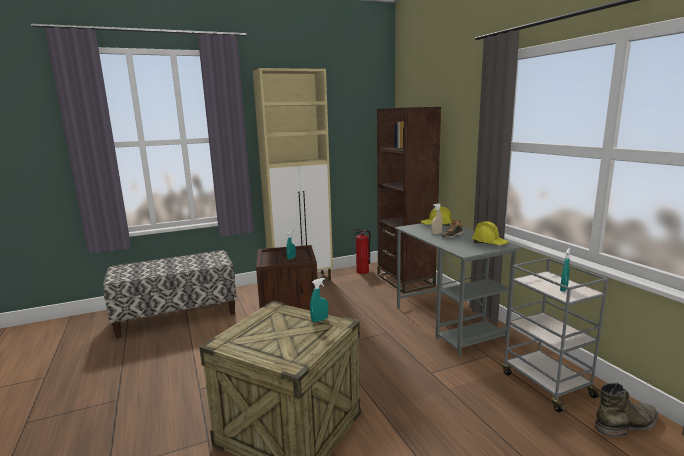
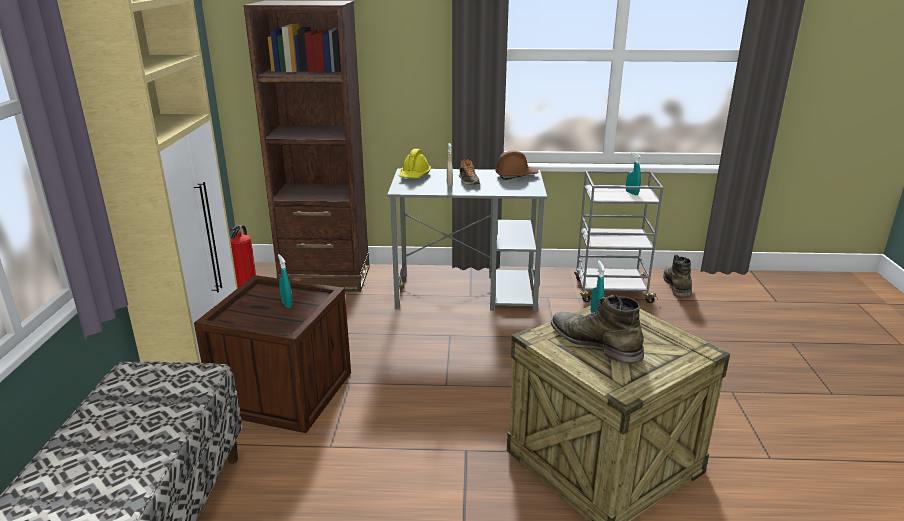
camera: 65 degrees left, 10 degrees up
yellow hard hat [471,221,509,245] -> brown hard hat [495,150,539,180]
none -> green boot [551,295,644,364]

